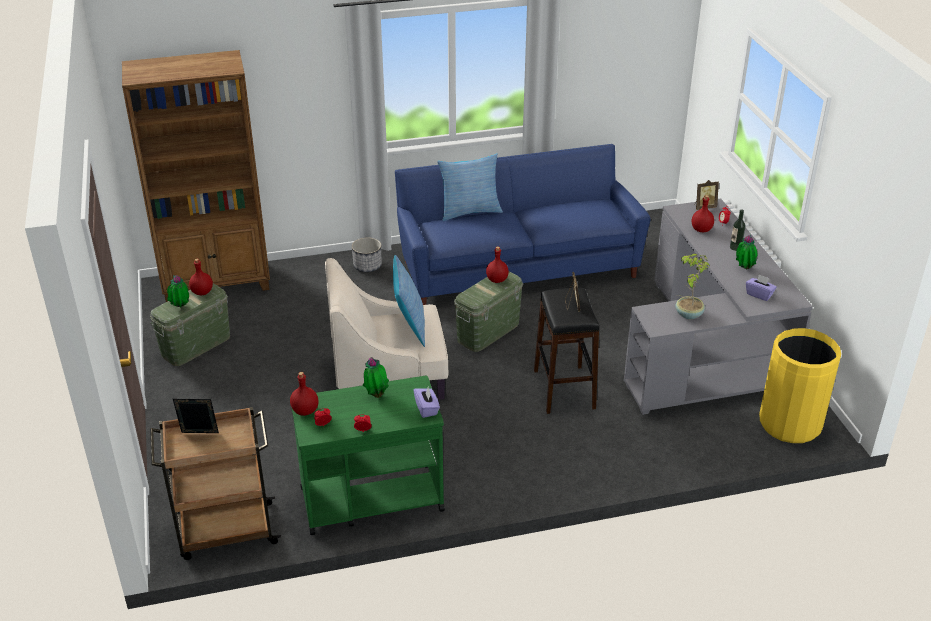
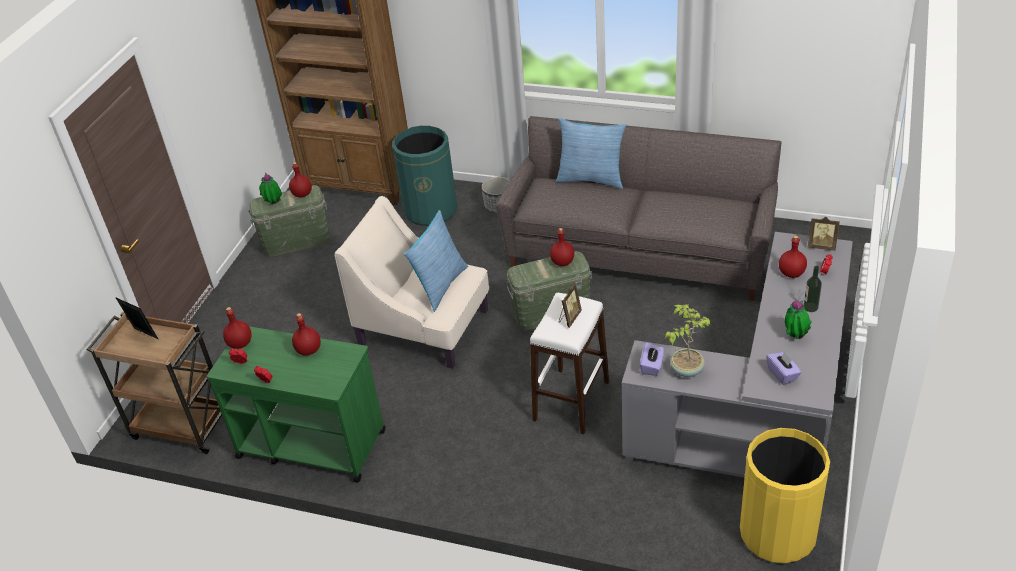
camera: 35 degrees right, 5 degrees up
potted plant [363,357,389,398] -> red bottle [292,313,321,356]
blue sofa [395,144,651,305] -> grey sofa [496,116,781,301]
purple tissue box [413,387,440,418] -> purple tissue box moved to [640,342,664,376]
black stool [534,288,599,414] -> white stool [530,293,609,434]
none -> green trash can [392,126,457,226]

